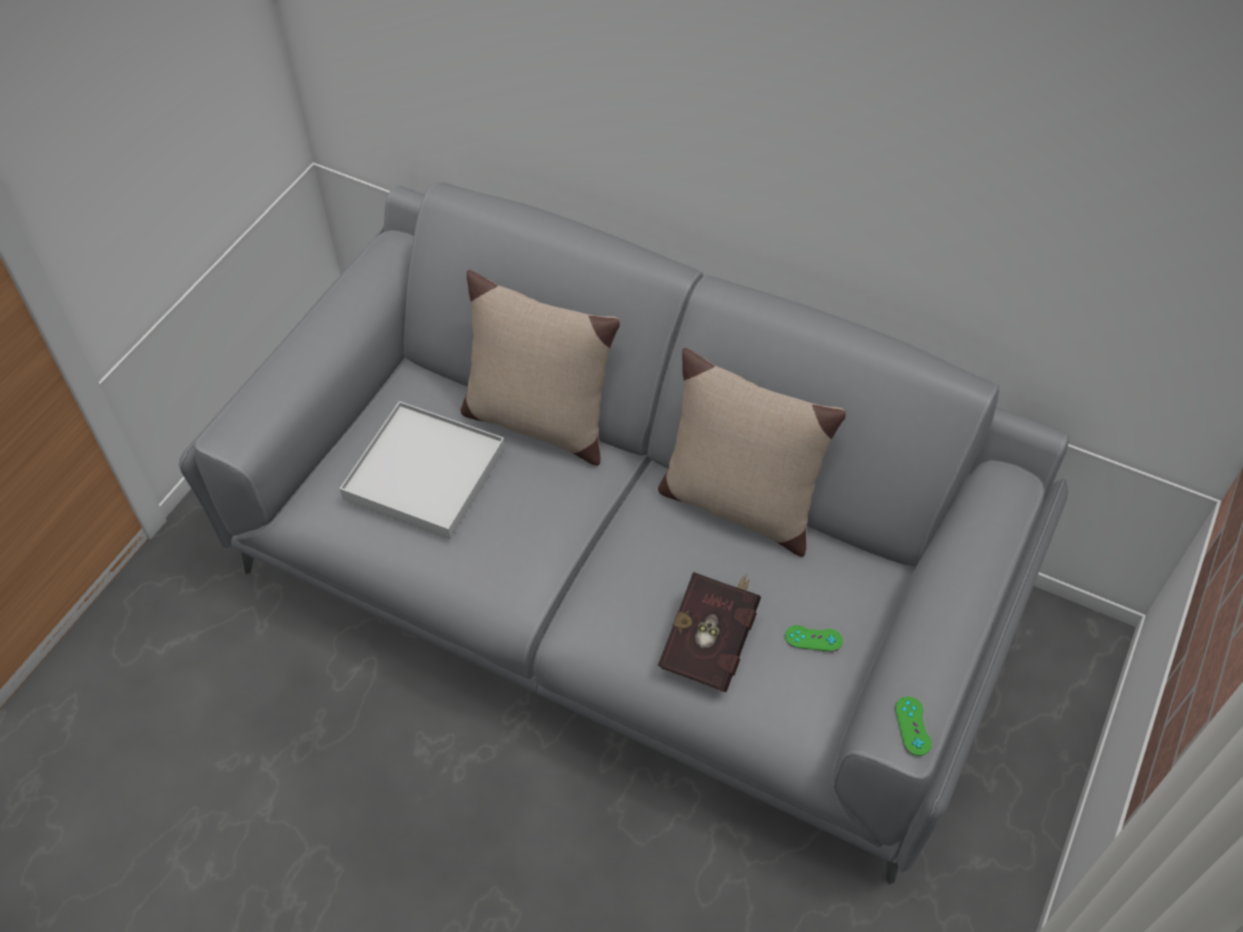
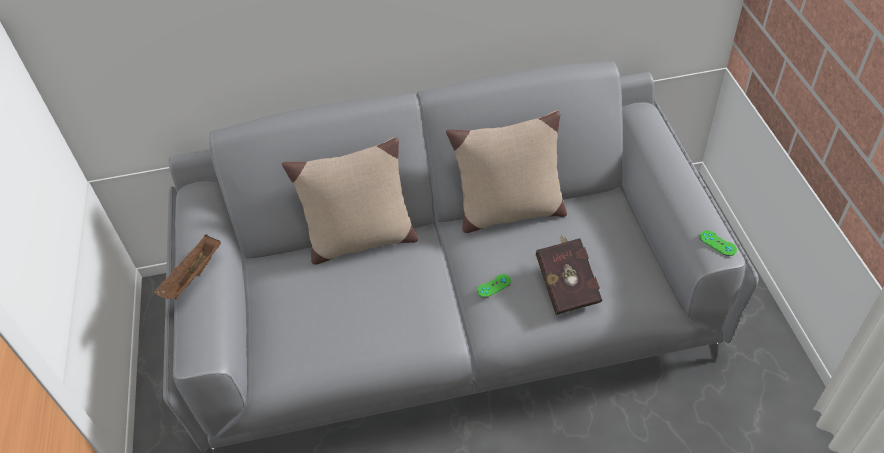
camera: 35 degrees left, 5 degrees down
white tray [340,401,505,540] -> none
green game controller [785,625,843,652] -> green game controller moved to [477,274,511,298]
none -> brown tray [154,234,221,299]

